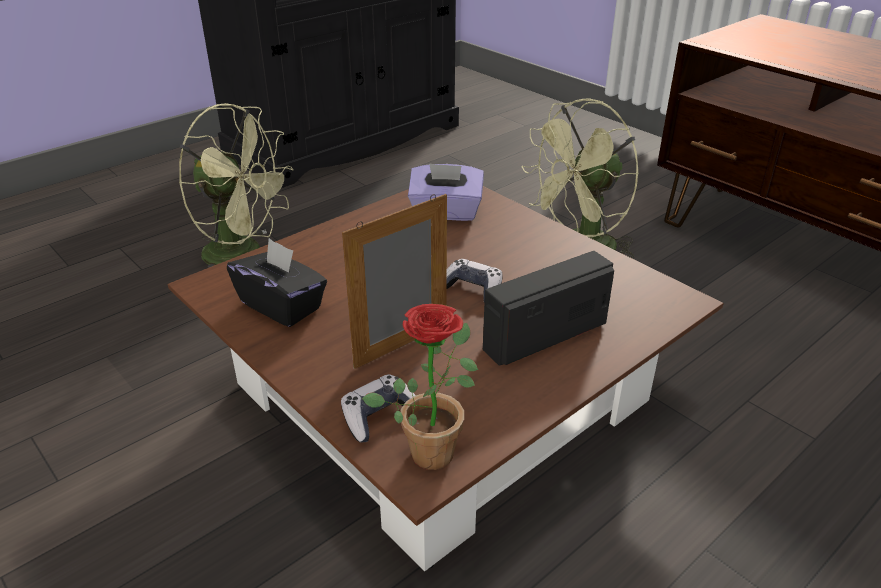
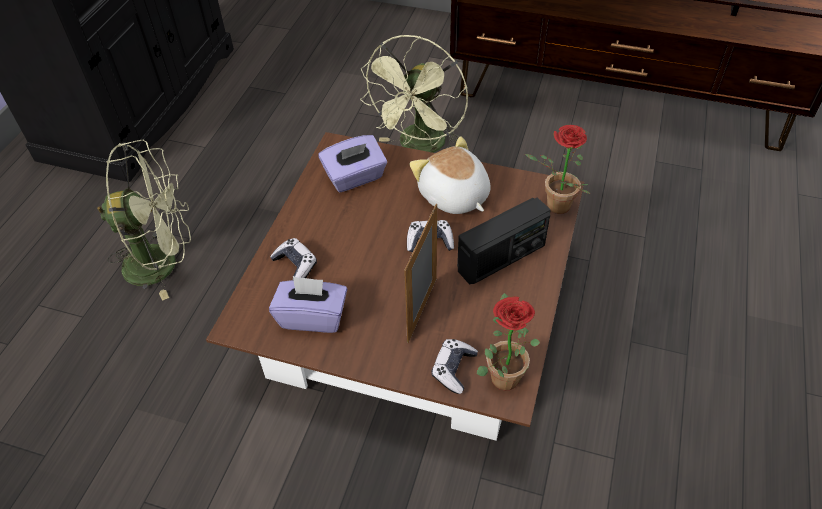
camera: 30 degrees left, 15 degrees up
black tissue box [227,238,327,327] -> purple tissue box [269,276,347,333]
radio [483,251,614,366] -> radio turned 150 degrees counterclockwise [457,198,551,285]
none -> game controller [270,238,317,278]
none -> plush toy [409,136,491,214]
none -> potted plant [525,125,590,214]

